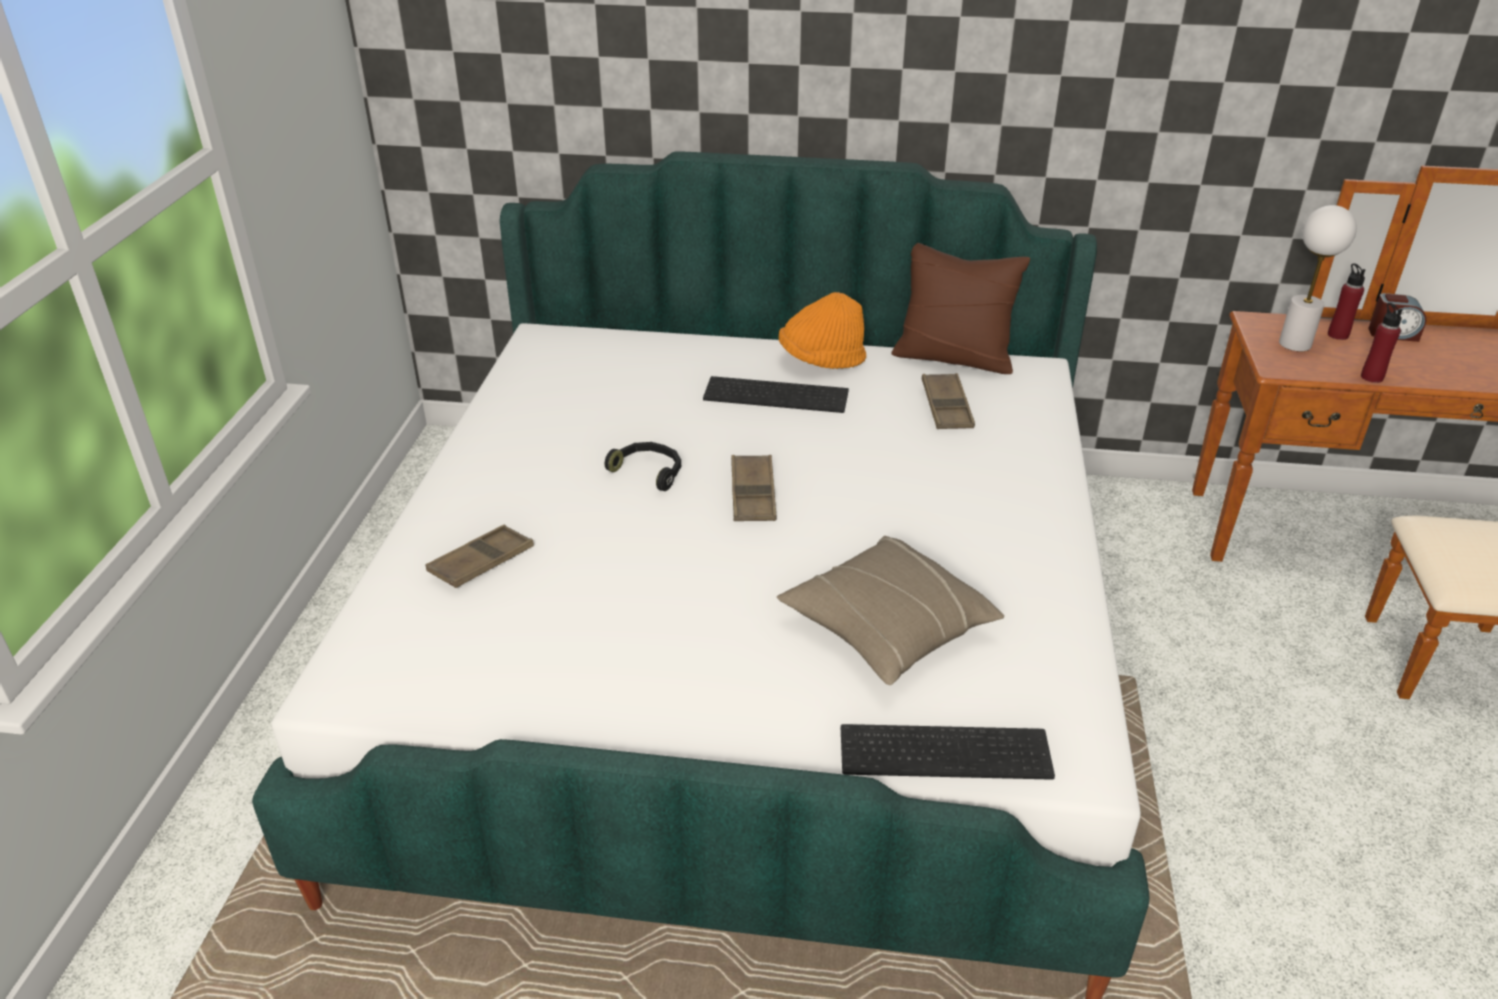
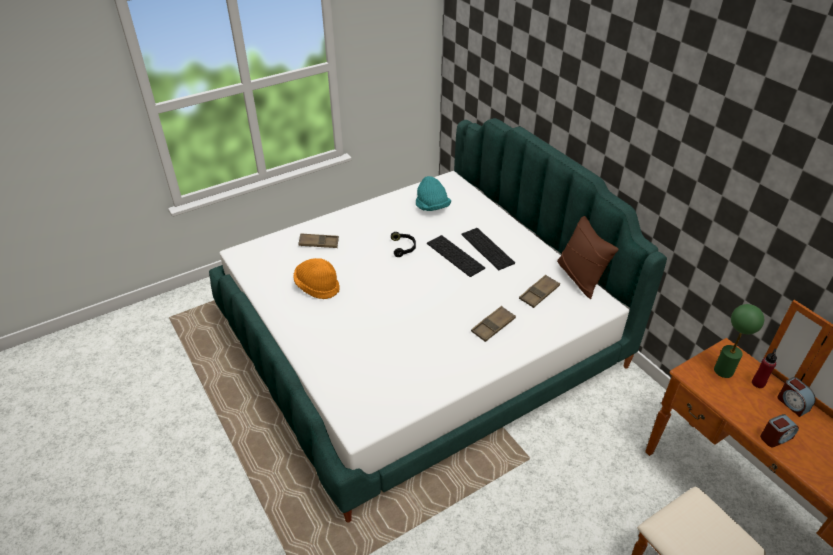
camera: 50 degrees right, 5 degrees up
brown tray [731,455,777,521] -> brown tray moved to [471,306,516,342]
beige pillow [777,536,1004,685] -> none
orange hat [779,292,866,369] -> orange hat moved to [293,258,340,299]
keyboard [841,724,1055,780] -> keyboard moved to [427,235,485,277]
white table lamp [1279,205,1357,352] -> green table lamp [714,304,764,378]
red bottle [1361,303,1402,383] -> none
none -> turquoise hat [416,176,451,211]
none -> alarm clock [760,414,799,447]

